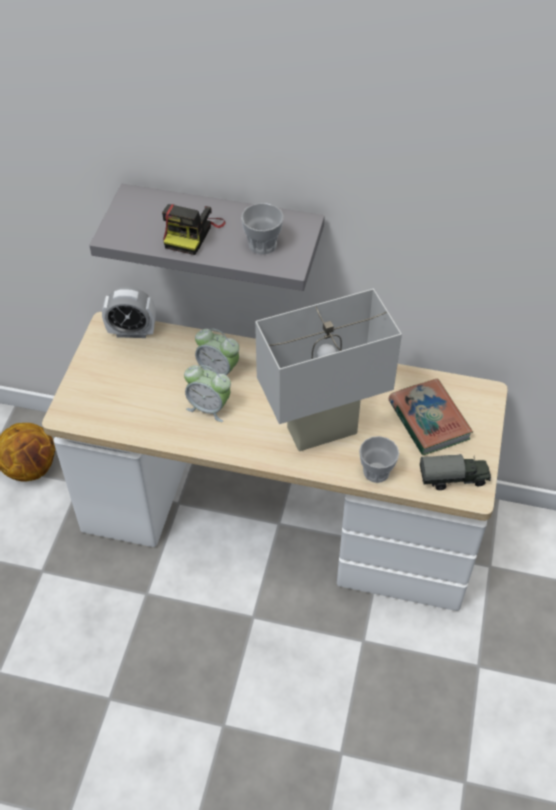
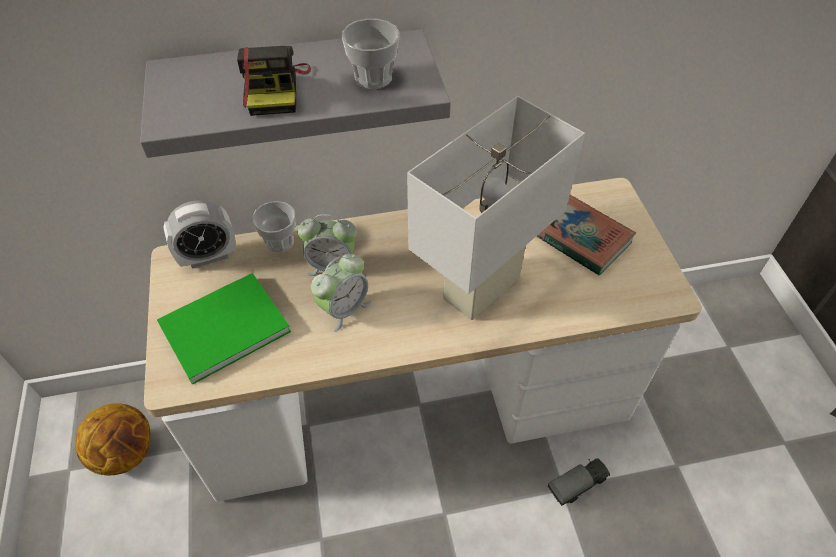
camera: 25 degrees left, 0 degrees up
alarm clock [184,365,231,422] -> alarm clock turned 45 degrees counterclockwise [311,254,371,332]
cup [359,436,399,483] -> cup moved to [252,201,296,253]
toy truck [420,454,491,490] -> toy truck moved to [548,458,610,506]
none -> green book [157,273,291,385]

